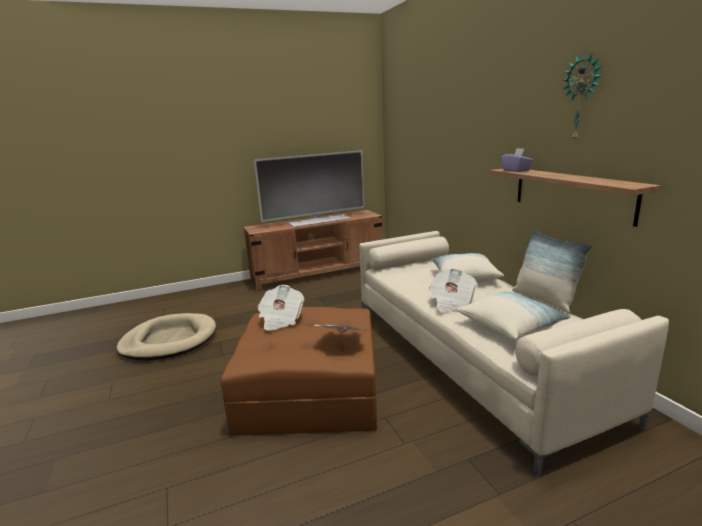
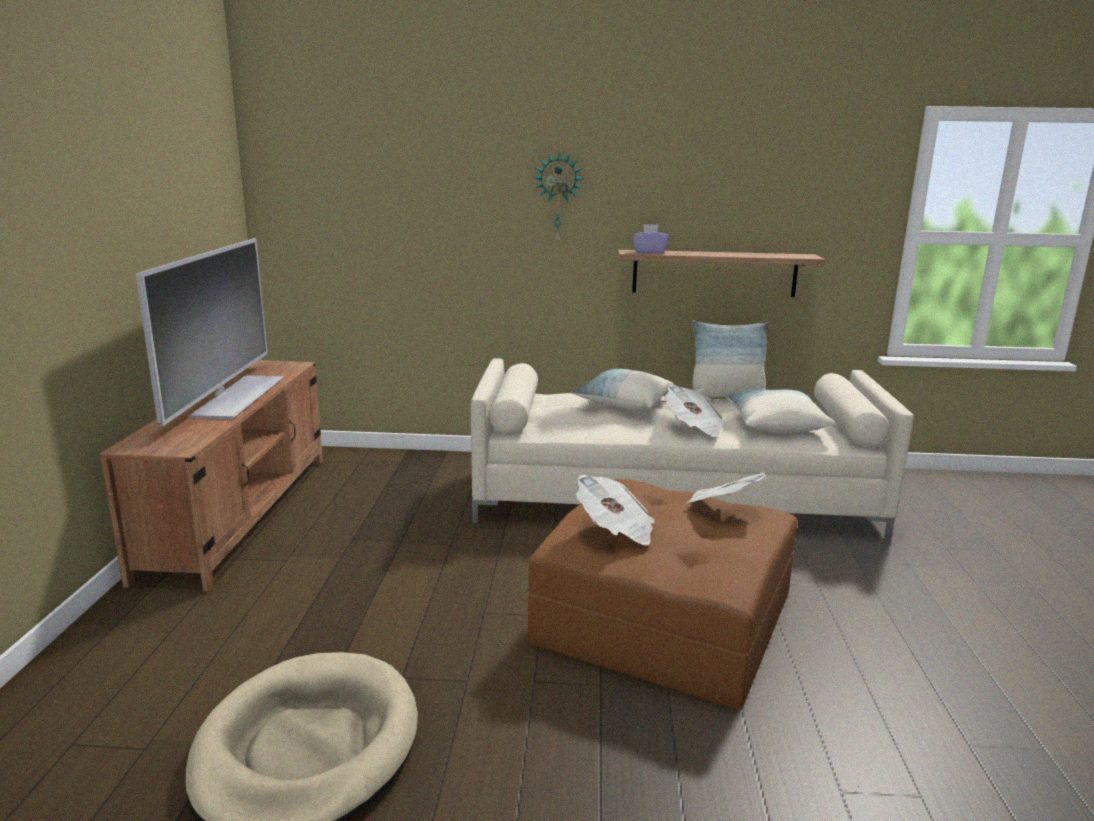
camera: 65 degrees left, 0 degrees up
wall clock [563,52,602,142] -> wall clock moved to [534,151,584,245]

